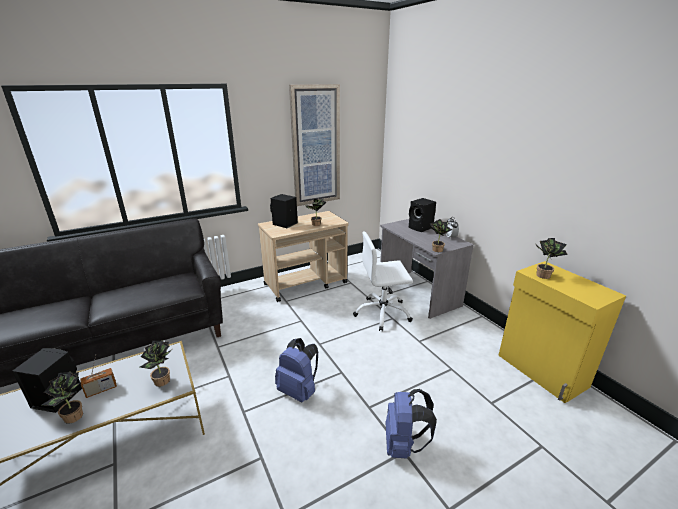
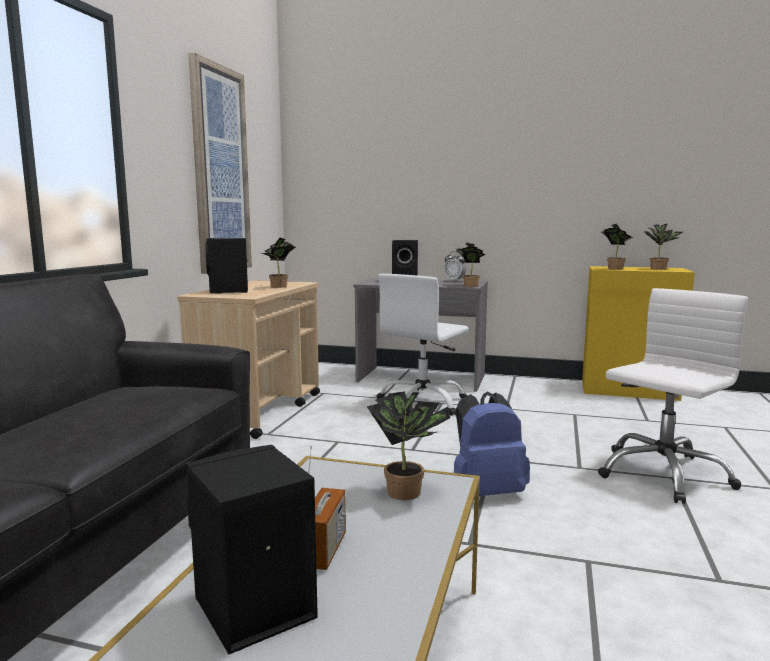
camera: 45 degrees left, 15 degrees down
potted plant [42,372,83,424] -> potted plant moved to [643,223,683,270]
blue backpack [386,389,437,459] -> white office chair [598,288,748,504]

